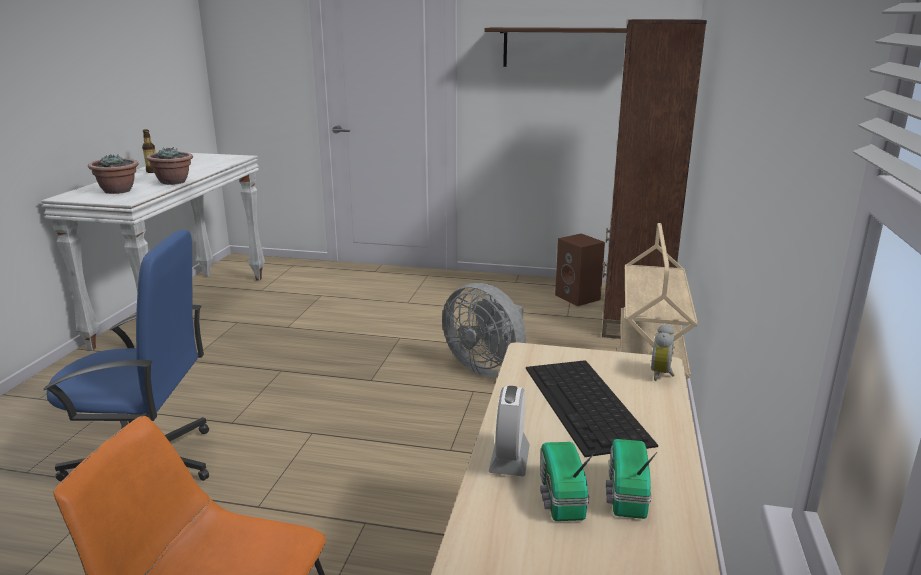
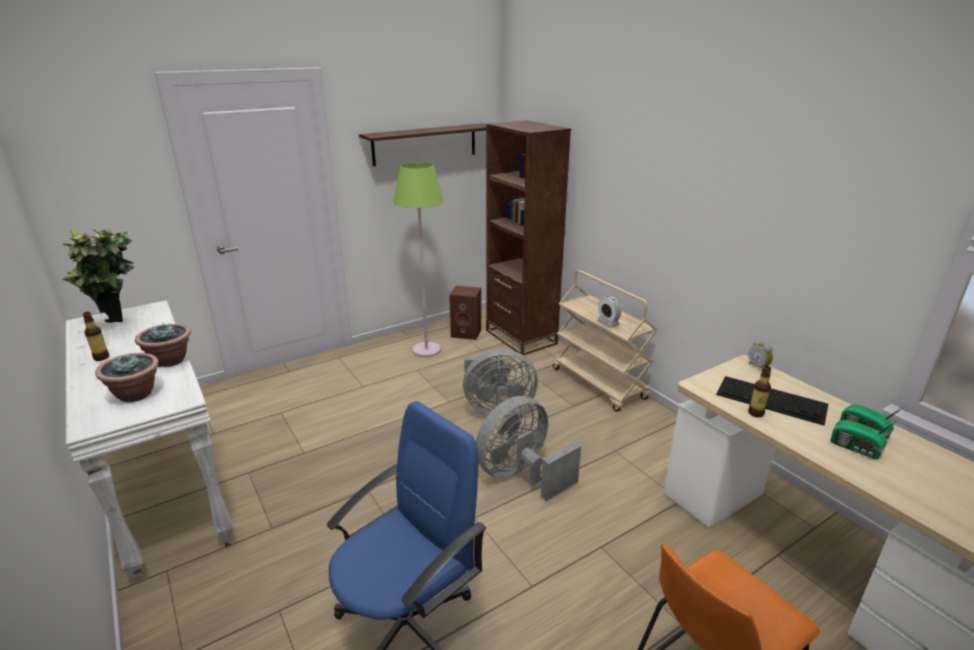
camera: 45 degrees left, 5 degrees up
alarm clock [489,386,530,476] -> alarm clock moved to [597,296,621,328]
none -> potted plant [62,227,134,323]
none -> green floor lamp [393,162,444,357]
none -> grey fan [476,396,581,501]
none -> bottle [748,366,771,417]

